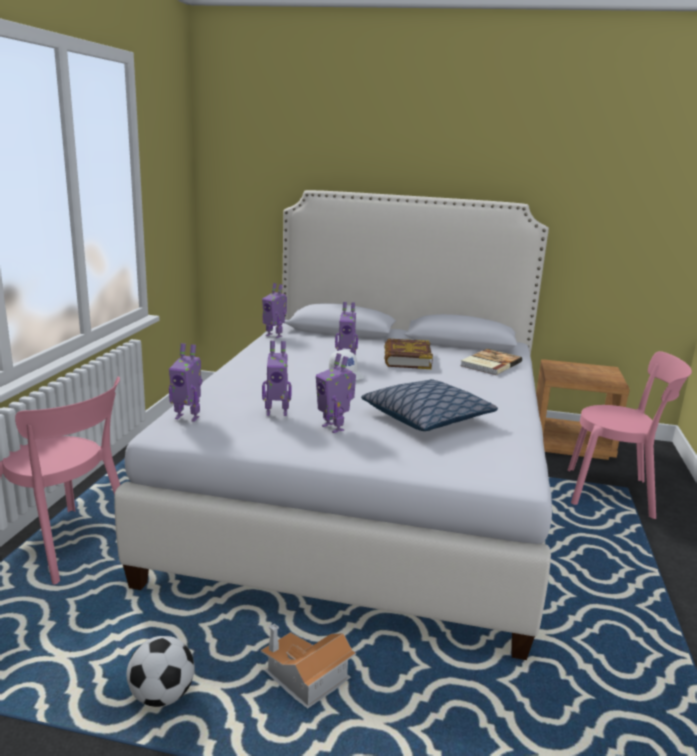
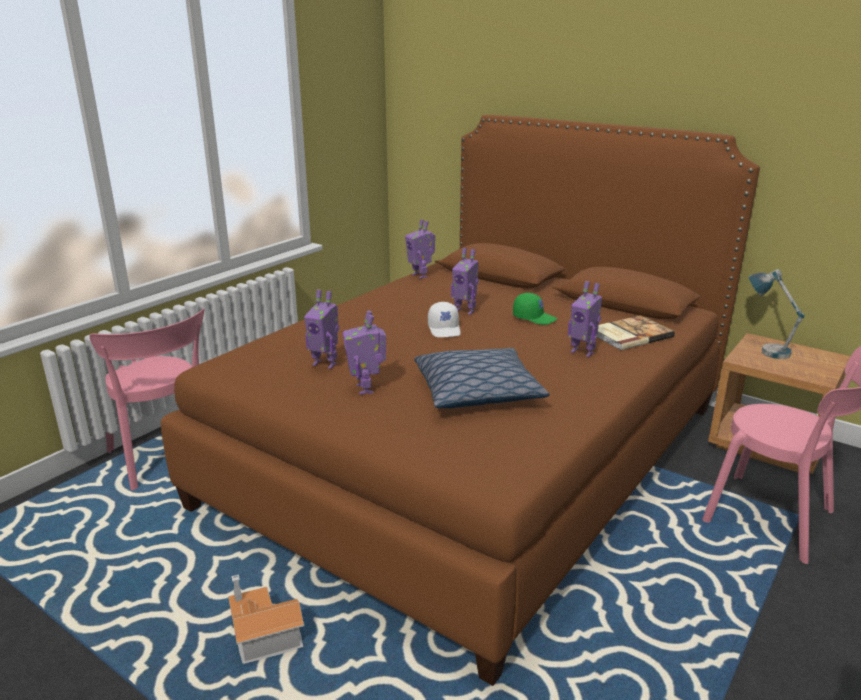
camera: 25 degrees right, 5 degrees up
white bed [115,190,552,660] -> brown bed [161,115,760,686]
football [126,636,195,707] -> none
toy robot [169,343,202,422] -> toy robot moved to [568,281,602,357]
book [384,338,433,369] -> green cap [513,293,557,325]
none -> table lamp [749,269,805,359]

